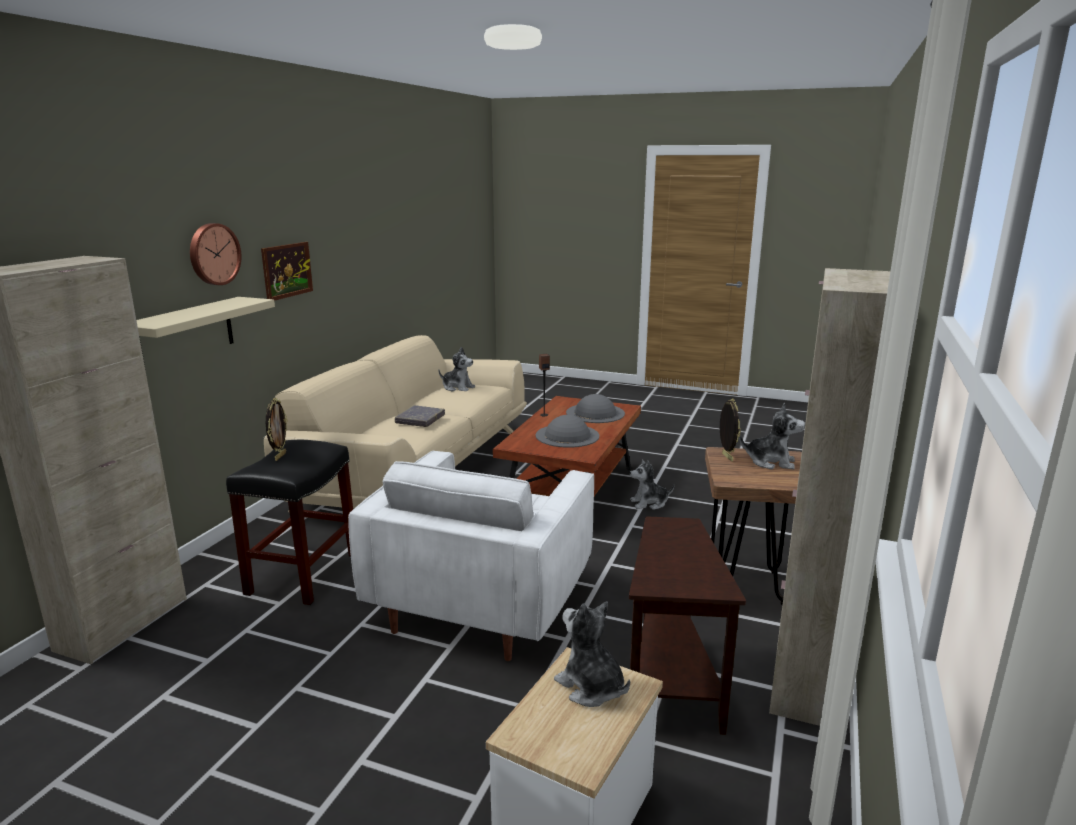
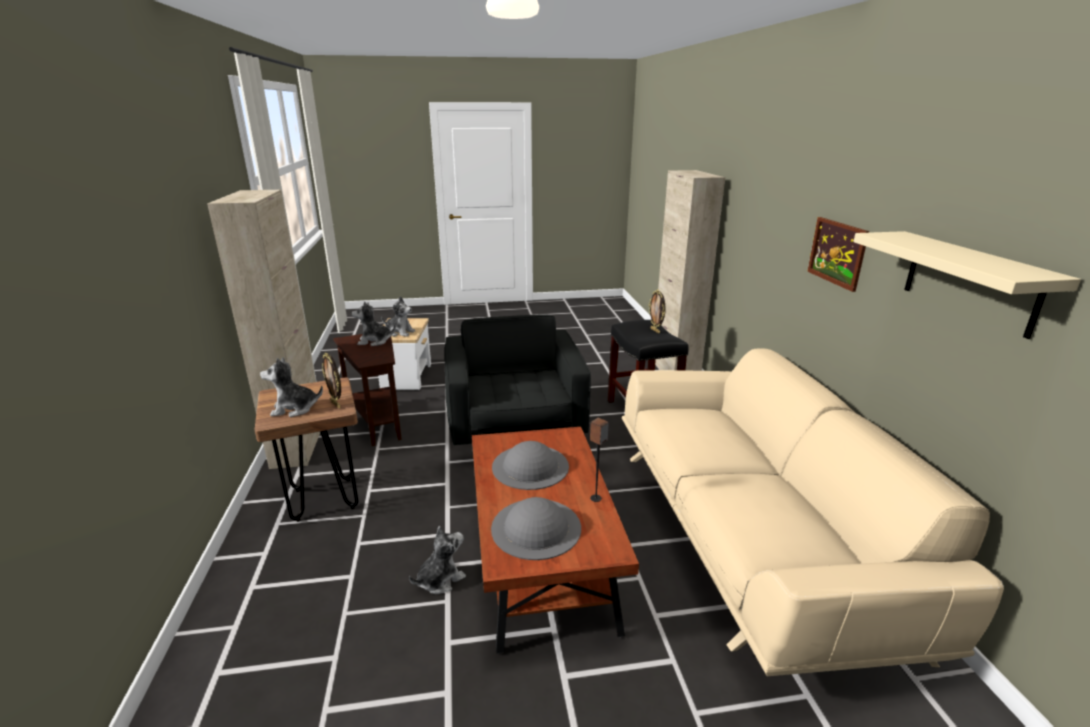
camera: 150 degrees right, 5 degrees up
beige shelf [136,297,275,365] -> beige shelf moved to [853,231,1081,339]
wall clock [190,223,242,285] -> none
white armchair [348,451,594,661] -> black armchair [444,315,591,445]
grey book [395,405,445,427] -> none
plush toy [438,347,475,391] -> plush toy moved to [352,301,396,346]

